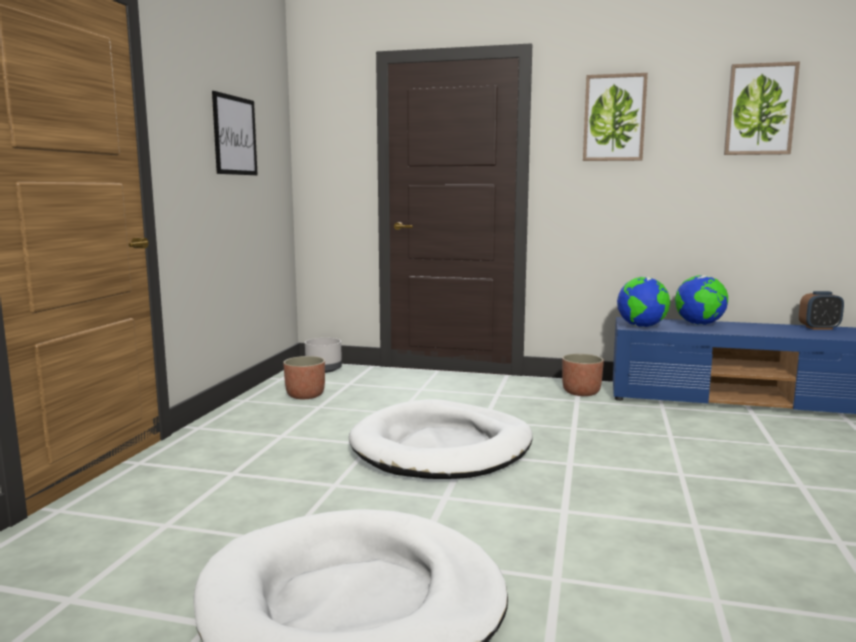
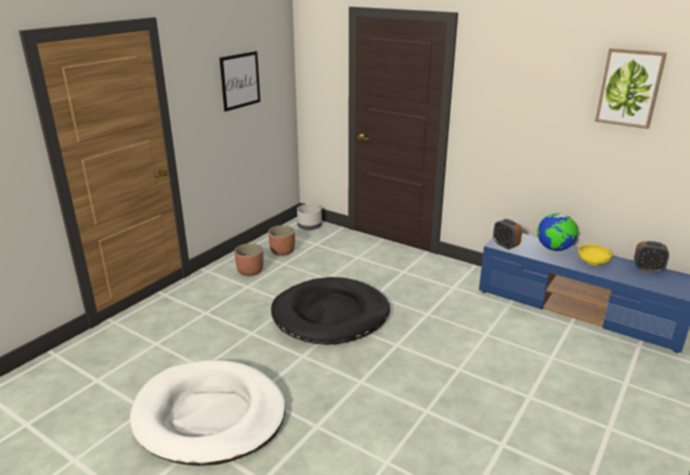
camera: 20 degrees right, 15 degrees up
white dog bed [349,399,533,479] -> black dog bed [271,277,390,345]
planter [562,354,604,396] -> planter moved to [234,243,263,276]
picture [583,73,648,161] -> none
globe [617,277,670,328] -> alarm clock [493,219,522,250]
none -> yellow bowl [578,244,612,265]

